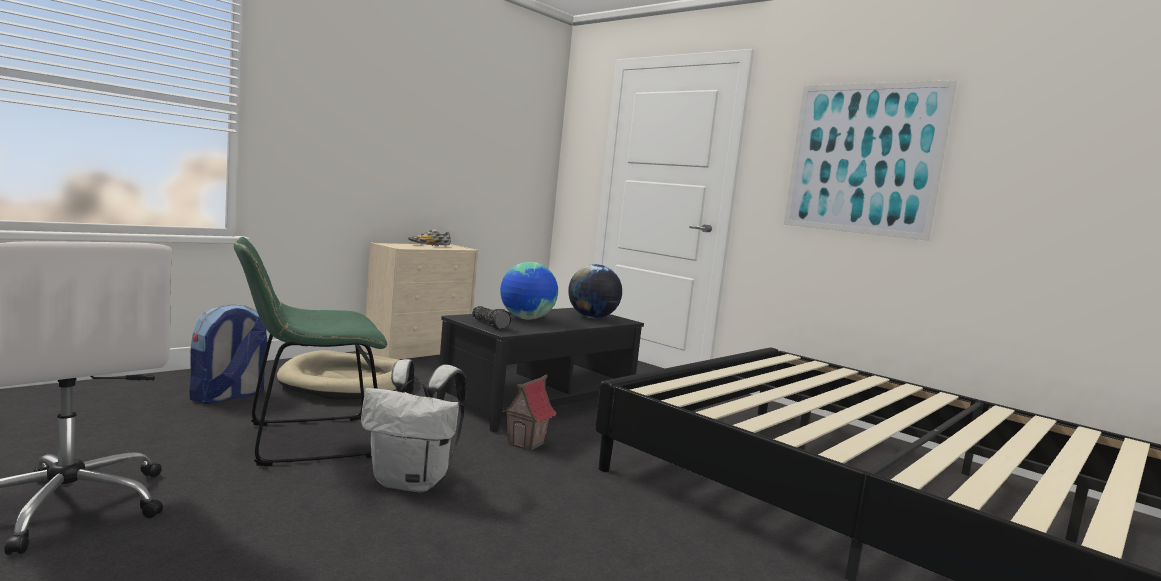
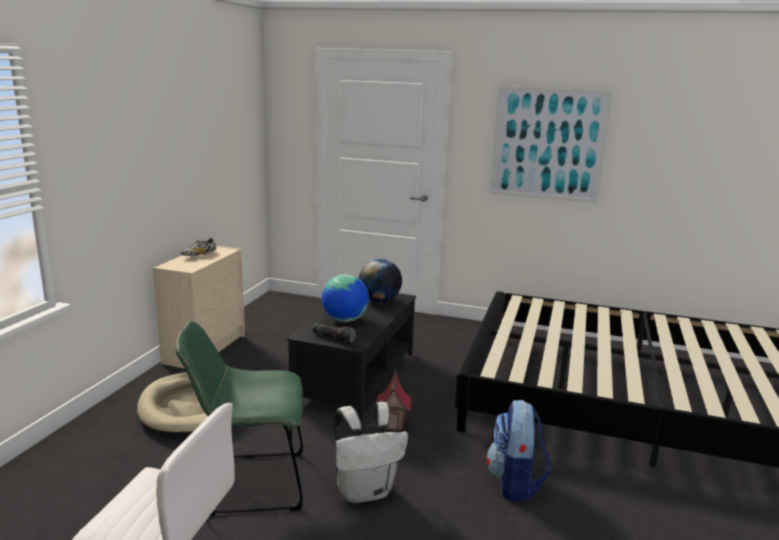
camera: 25 degrees left, 10 degrees up
backpack [189,304,268,404] -> backpack moved to [487,400,550,501]
green chair [234,237,387,466] -> green chair turned 45 degrees clockwise [176,321,303,516]

